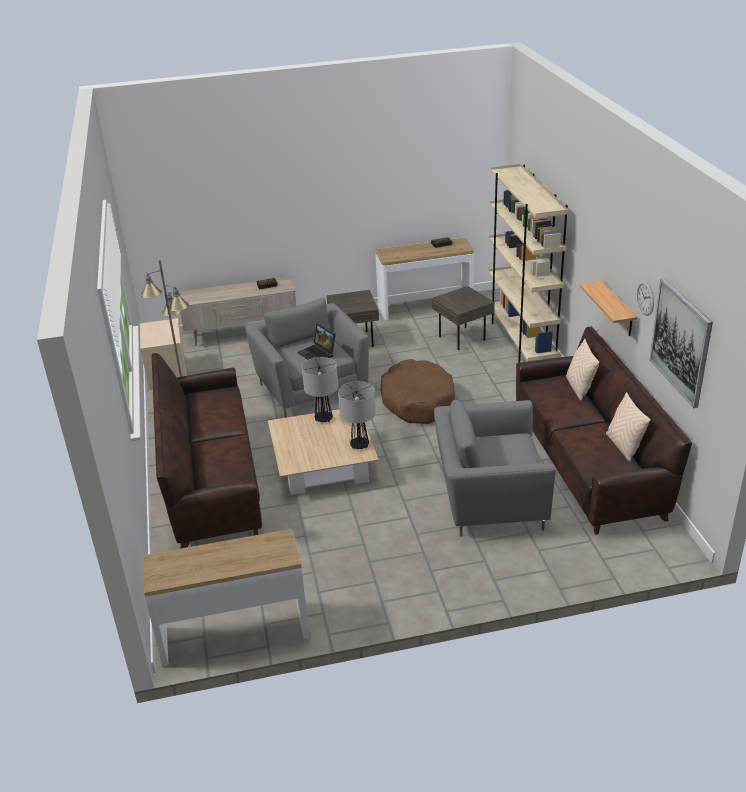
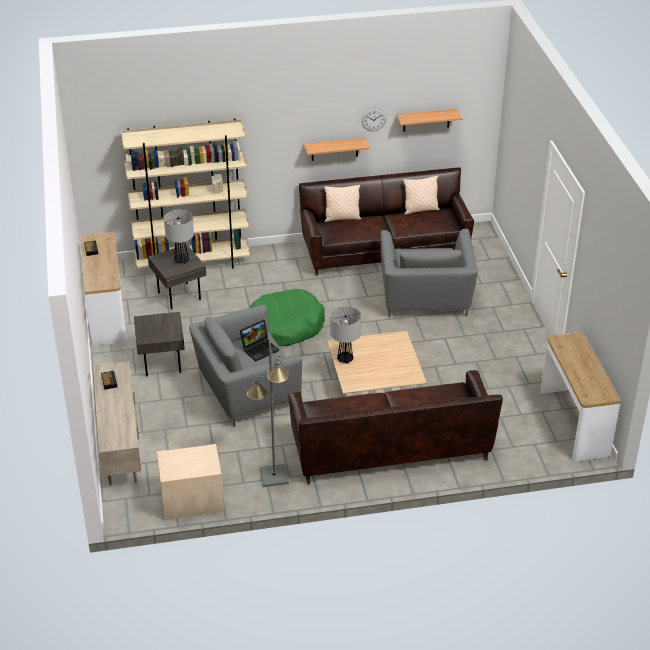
camera: 90 degrees left, 5 degrees up
table lamp [338,381,376,449] -> table lamp moved to [164,210,194,264]
brown dog bed [381,359,455,424] -> green dog bed [250,289,325,346]
picture [650,279,713,408] -> shelf [397,109,462,132]

